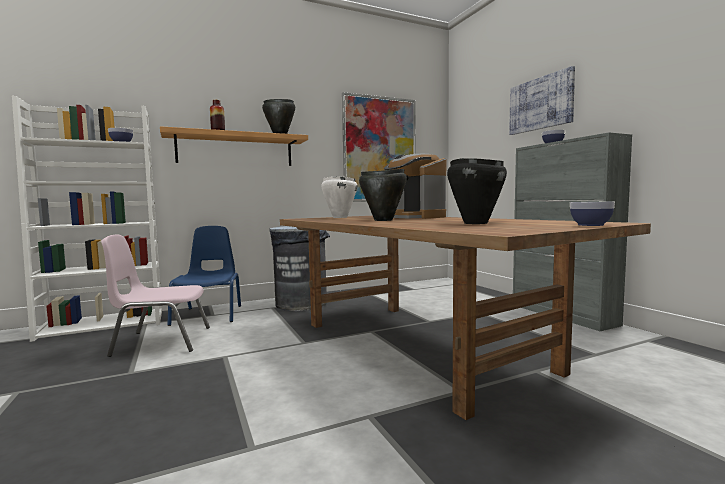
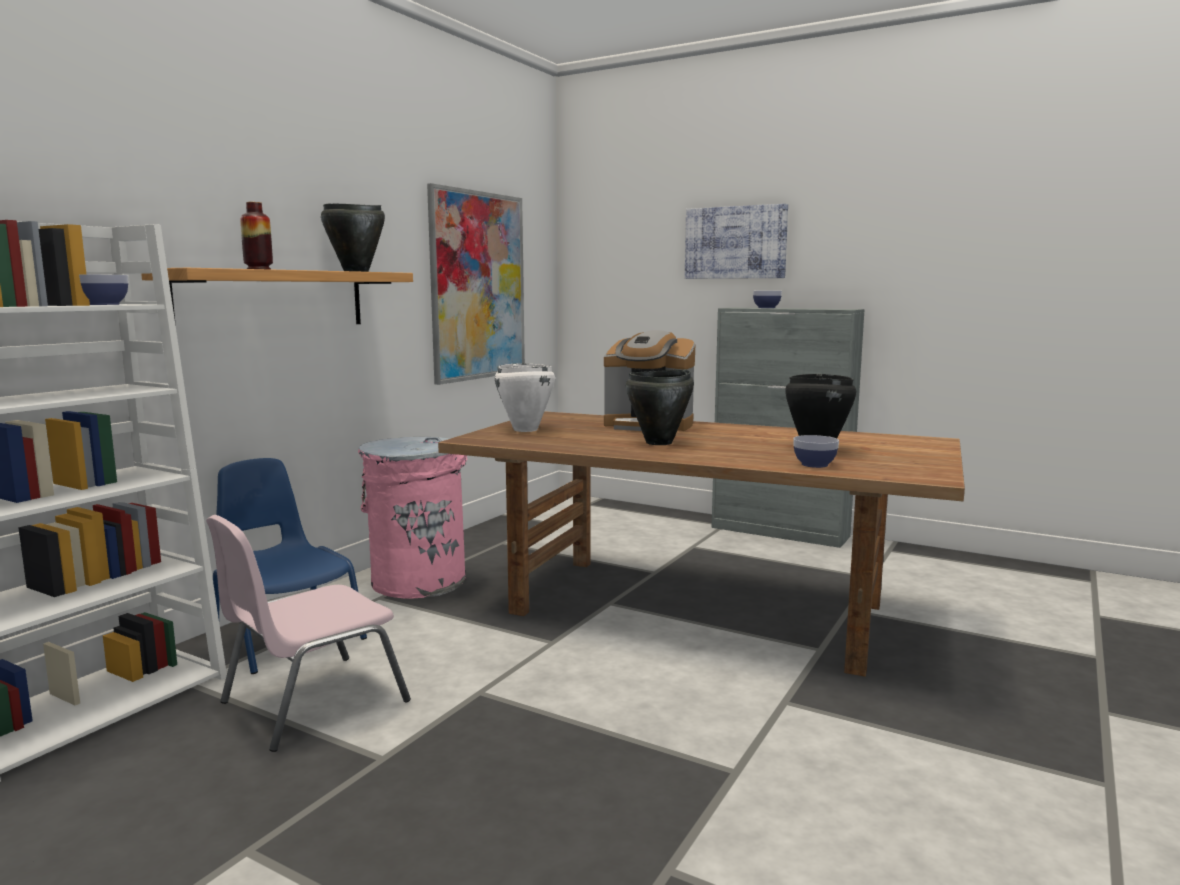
camera: 35 degrees left, 5 degrees up
grey trash can [269,226,330,311] -> pink trash can [358,437,467,599]
bowl [570,202,615,226] -> bowl moved to [793,435,839,468]

